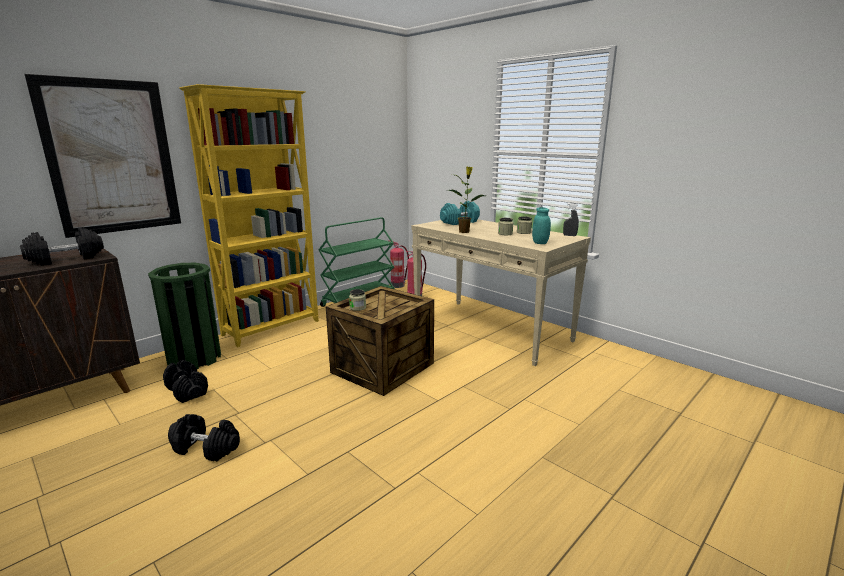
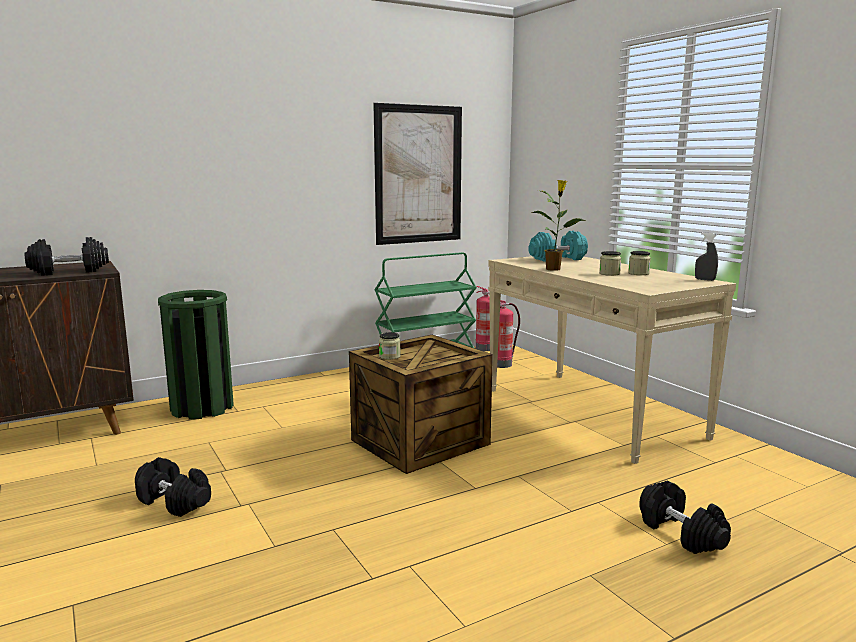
camera: 15 degrees right, 5 degrees down
picture [24,74,181,238] -> picture moved to [373,103,462,245]
black dumbbell [163,360,208,403] -> black dumbbell moved to [639,480,731,554]
yellow bookcase [179,84,319,347] -> none
turquoise jar [532,207,551,244] -> none

